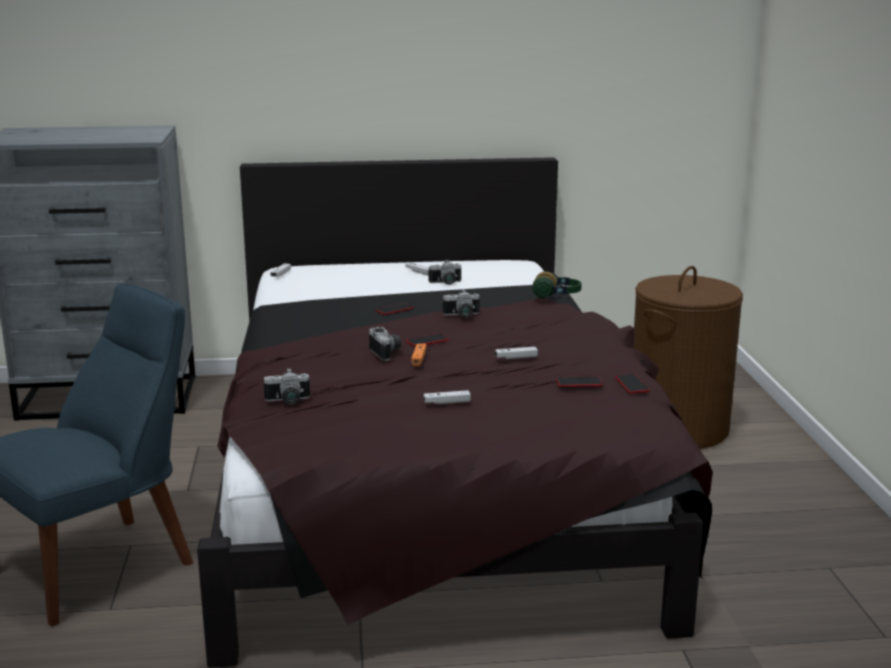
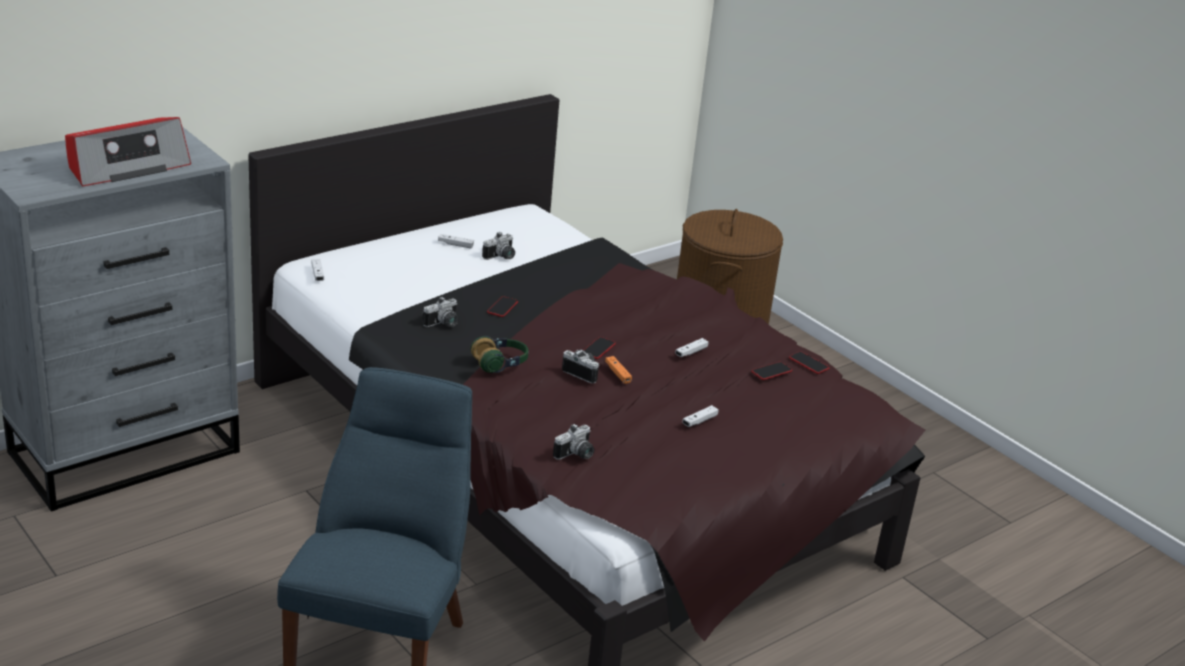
camera: 35 degrees left, 10 degrees up
camera [443,290,479,317] -> camera moved to [422,296,459,327]
headphones [532,271,582,298] -> headphones moved to [471,336,528,373]
none -> radio [65,117,191,186]

